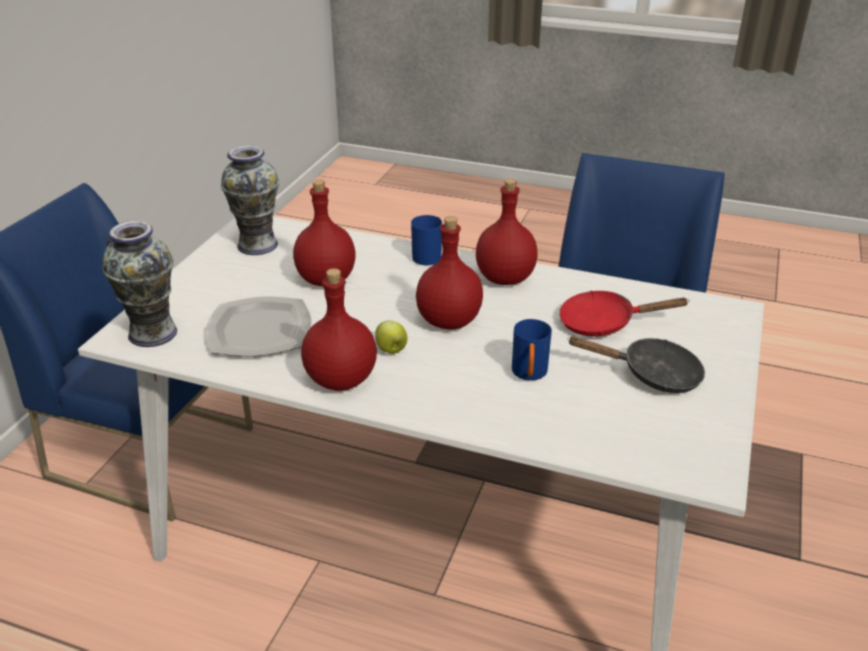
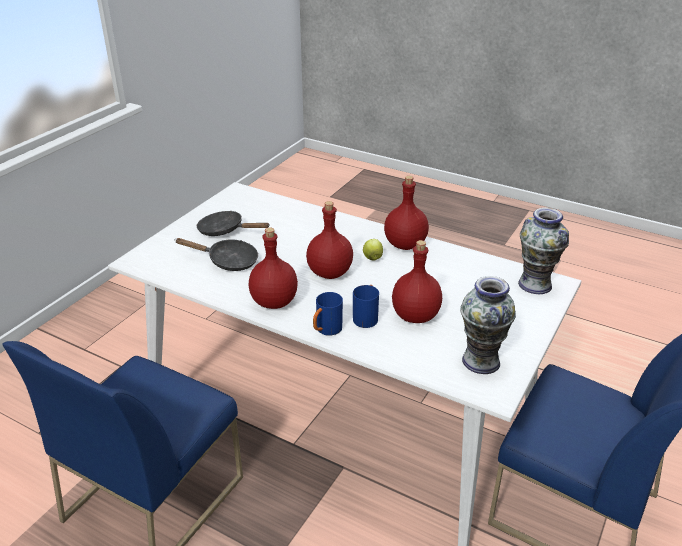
camera: 170 degrees left, 0 degrees up
plate [205,296,311,357] -> none
blue mug [512,319,552,380] -> blue mug moved to [353,285,379,328]
red frying pan [559,290,690,337] -> black frying pan [175,238,258,271]

